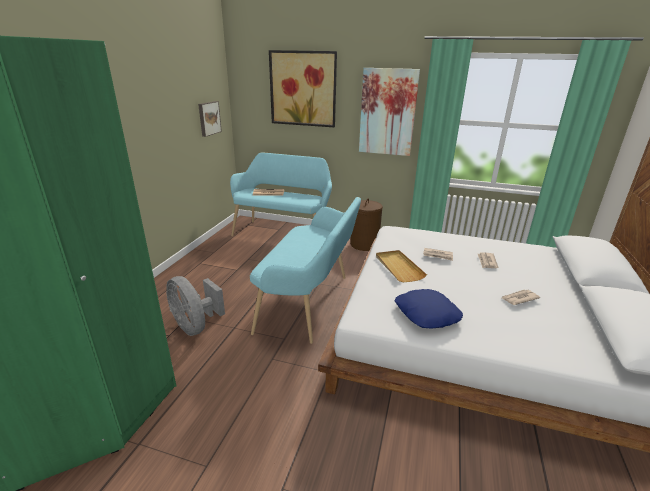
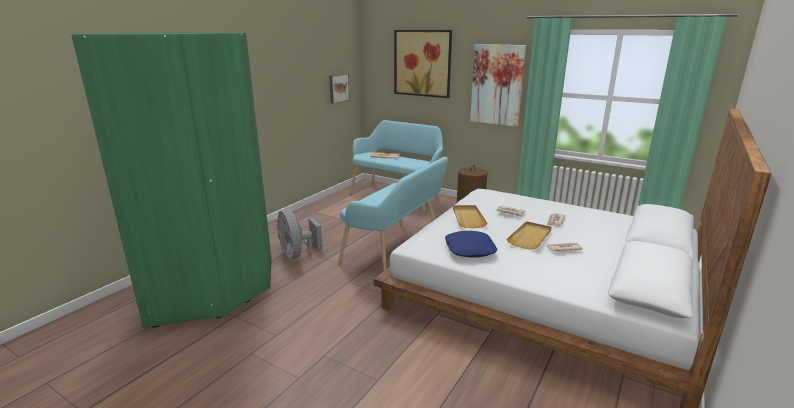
camera: 15 degrees right, 5 degrees down
none -> beige tray [507,221,551,250]

